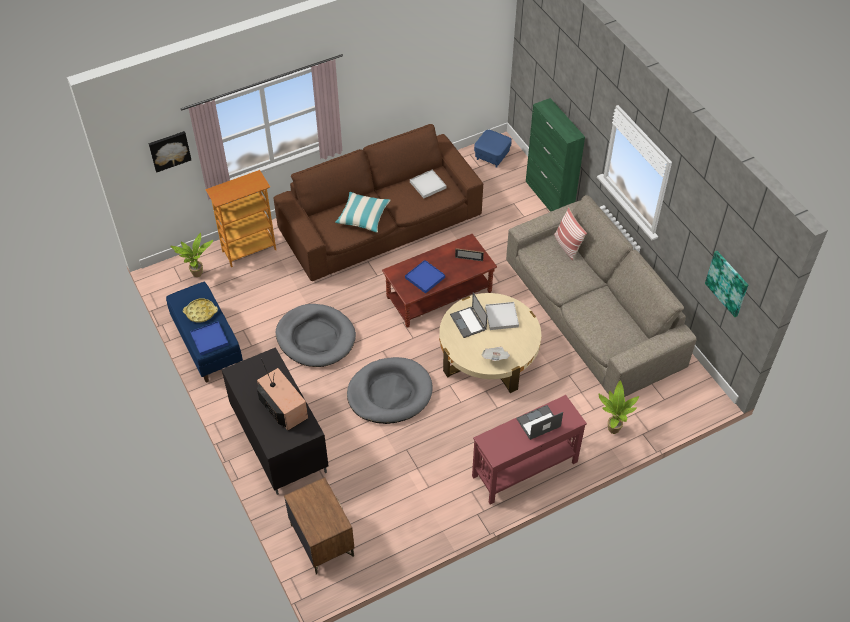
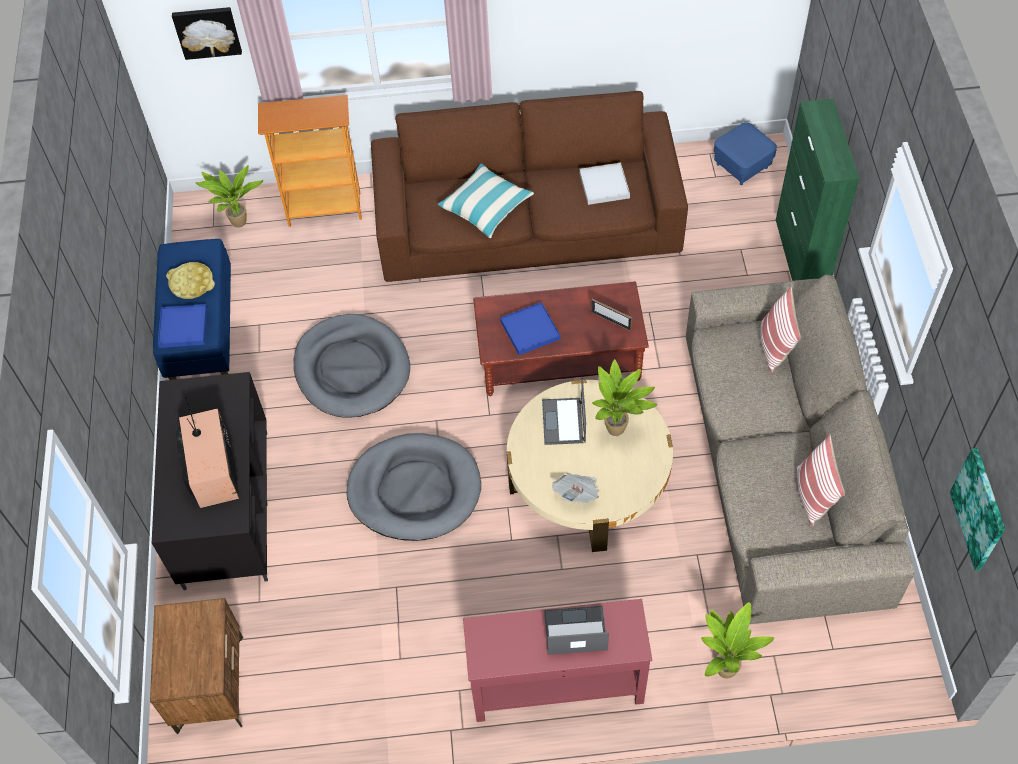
camera: 25 degrees right, 5 degrees up
white tray [485,302,519,330] -> potted plant [592,359,657,436]
none -> pillow [797,434,845,526]

